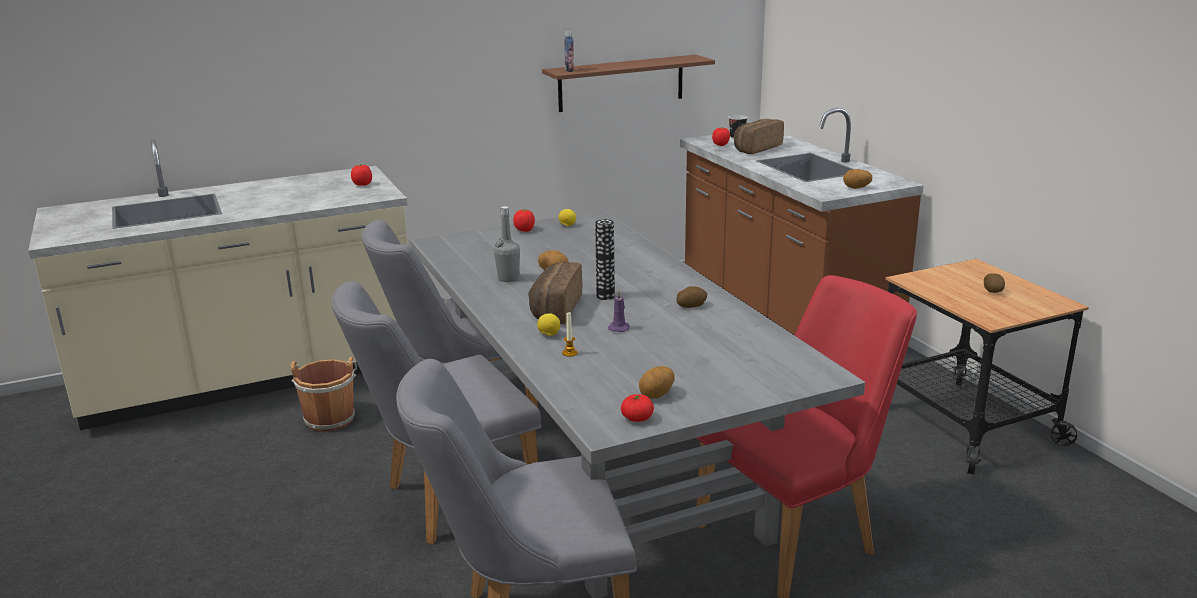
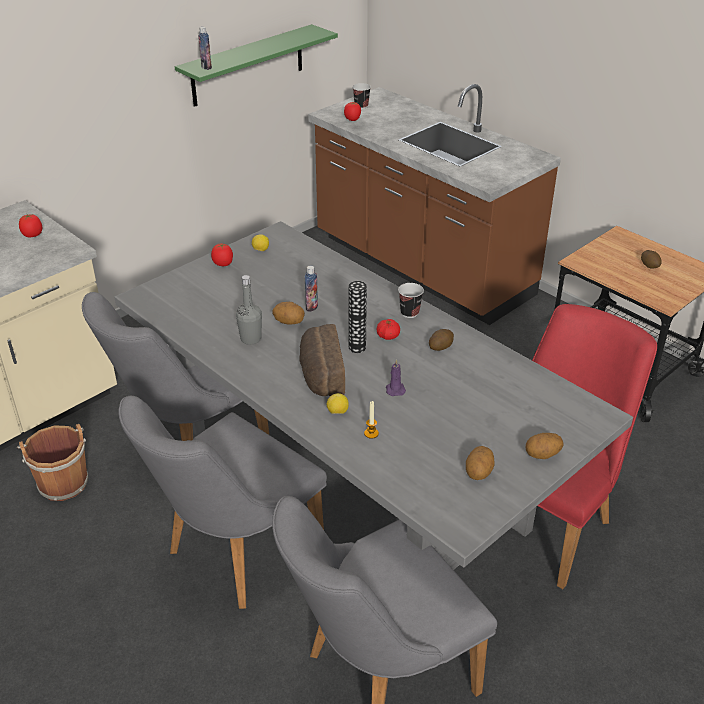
camera: 20 degrees left, 15 degrees up
brown shelf [542,55,715,112] -> green shelf [175,24,338,107]
tomato [621,394,654,422] -> tomato moved to [377,319,400,340]
bread [734,119,784,154] -> none
potato [843,169,872,189] -> potato moved to [526,433,564,459]
none -> bottle [305,266,318,312]
none -> cup [398,283,424,318]

